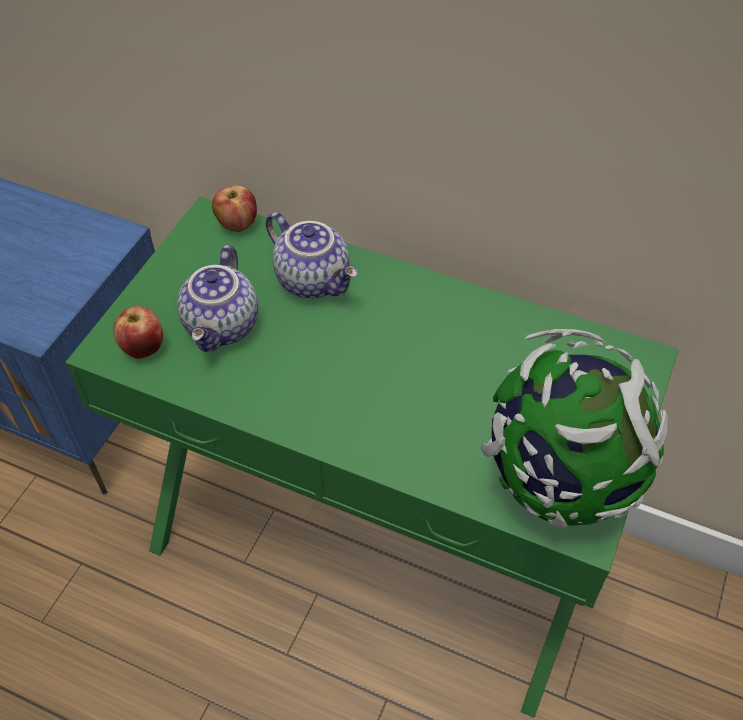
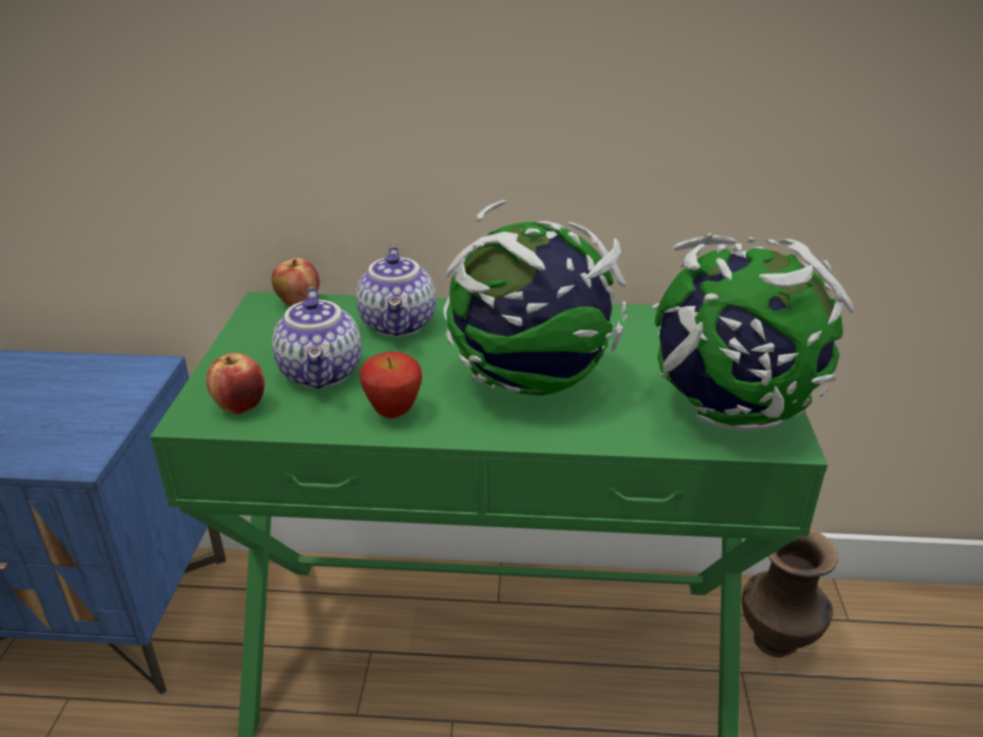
camera: 20 degrees left, 20 degrees down
teapot [266,212,358,298] -> teapot turned 60 degrees clockwise [356,247,436,337]
none -> apple [360,352,422,418]
none -> globe [444,200,628,396]
none -> brown vase [742,528,838,658]

